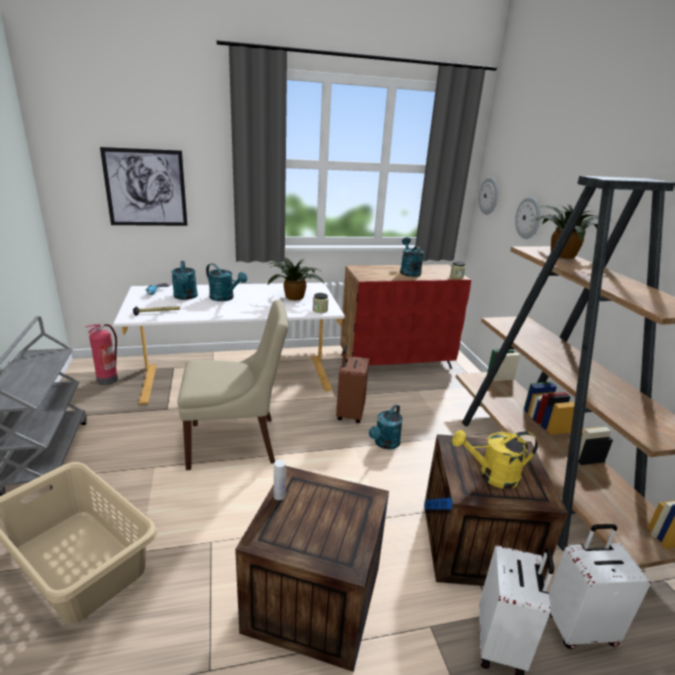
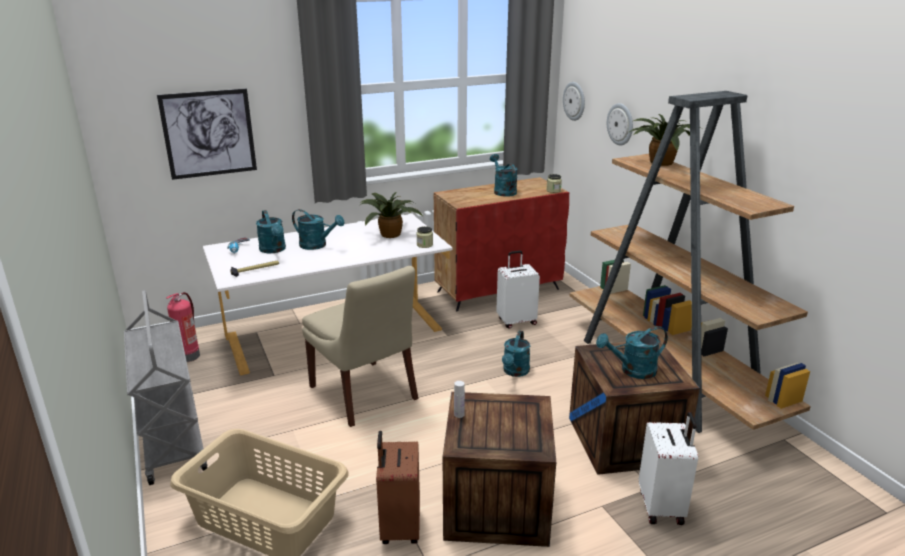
camera: 10 degrees left, 0 degrees up
beige chair [177,300,288,470] -> beige chair turned 75 degrees clockwise [302,266,418,427]
brown suitcase [336,345,369,423] -> brown suitcase moved to [376,431,420,544]
yellow watering can [452,430,538,489] -> turquoise watering can [596,326,668,379]
white suitcase [549,524,651,649] -> white suitcase moved to [496,251,540,329]

